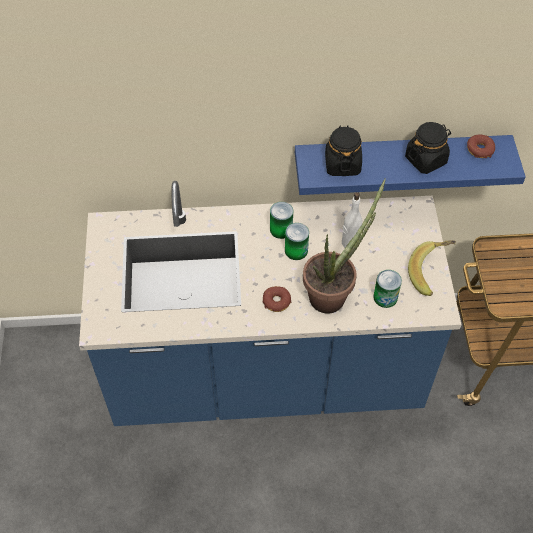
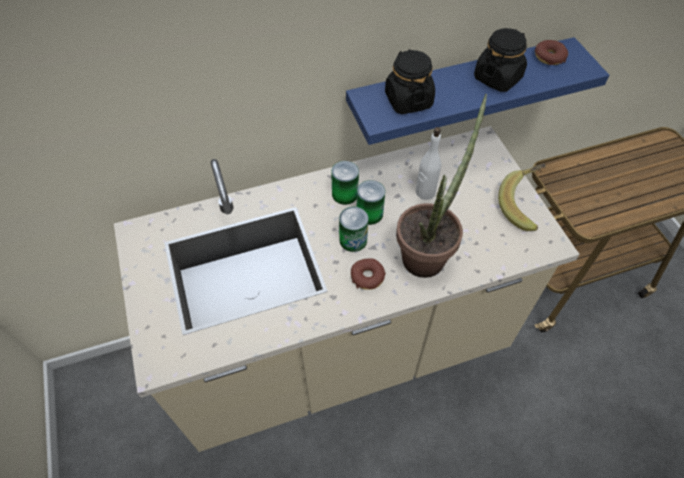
camera: 15 degrees left, 0 degrees up
blue counter [79,181,462,426] -> beige counter [114,126,580,452]
can [374,270,402,308] -> can moved to [339,207,369,252]

